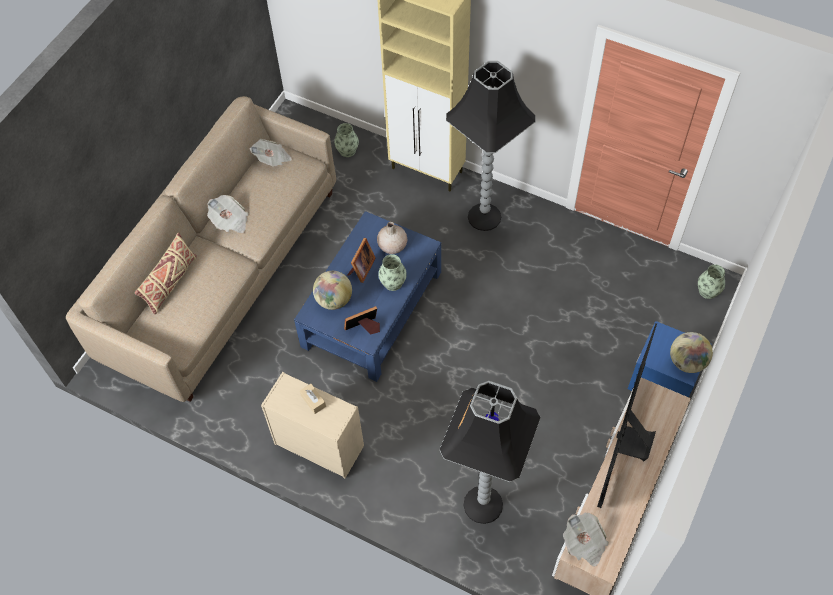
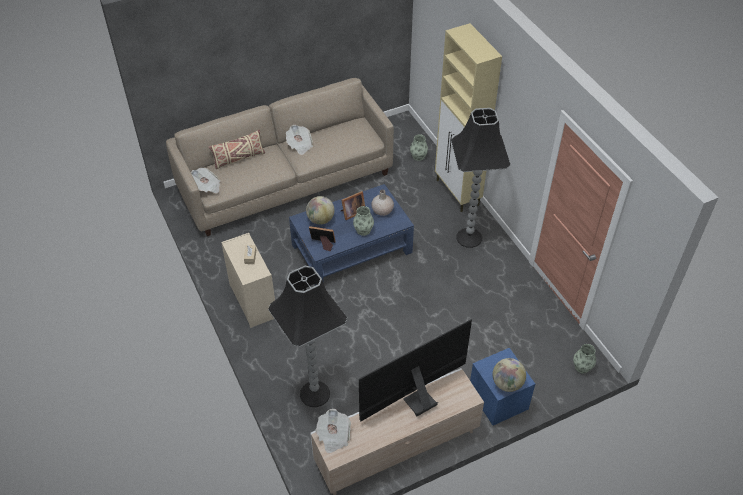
camera: 35 degrees right, 10 degrees down
newspaper [249,139,292,167] -> newspaper moved to [191,168,221,194]

